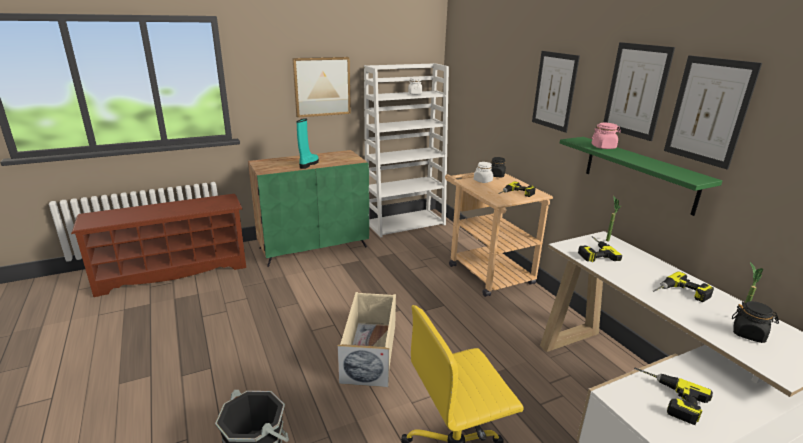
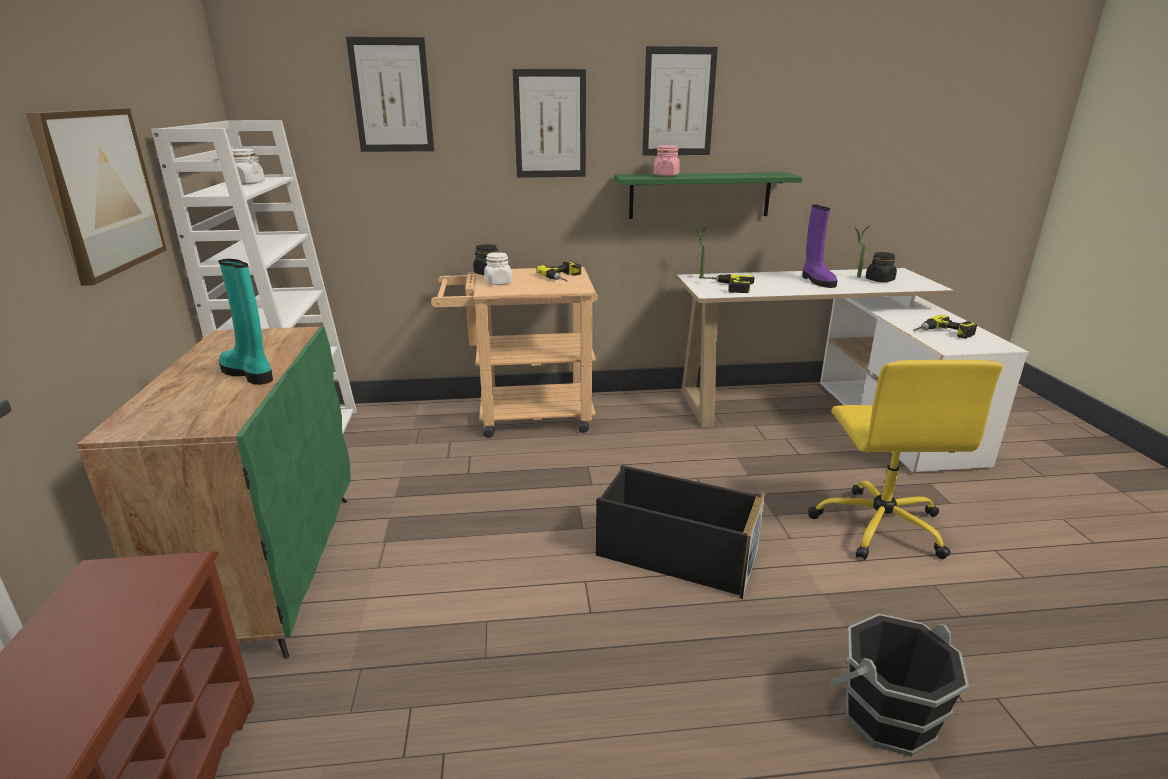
camera: 70 degrees left, 0 degrees up
beige storage box [337,292,396,387] -> black storage box [596,465,765,599]
power drill [653,271,714,302] -> purple boot [802,204,838,288]
picture [664,55,762,169] -> picture moved to [346,37,434,152]

